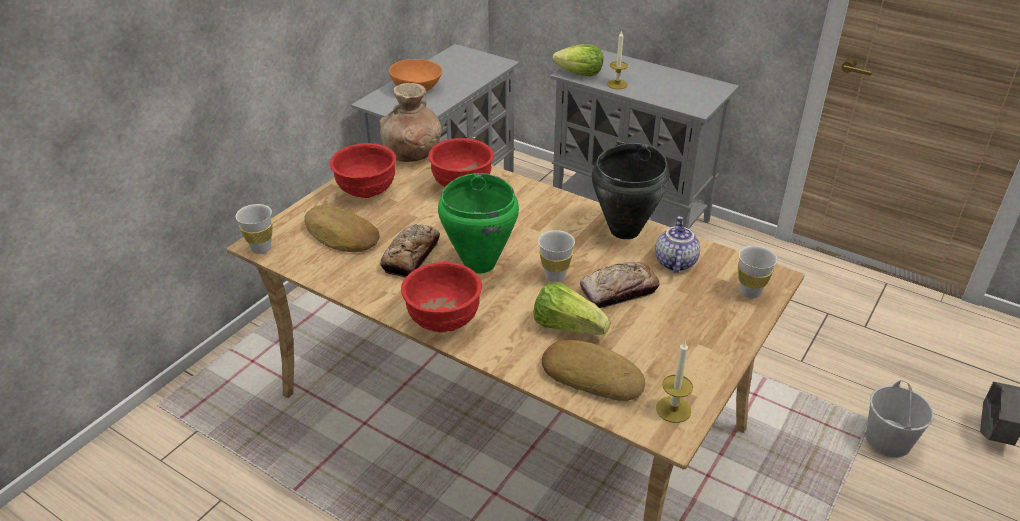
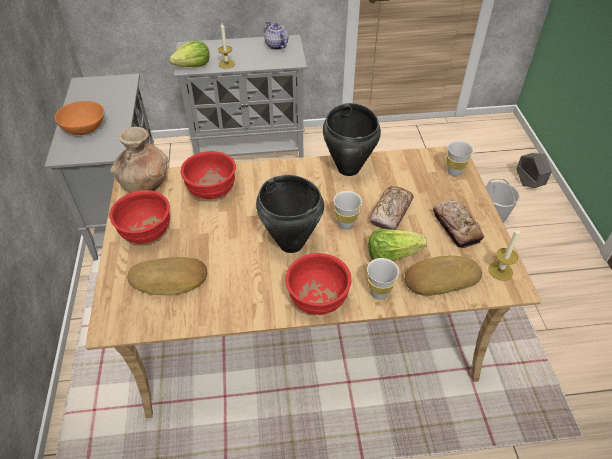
camera: 40 degrees left, 10 degrees up
white cup [236,204,273,254] -> white cup moved to [367,258,399,300]
bread [380,224,440,277] -> bread moved to [433,200,484,248]
green cooking pot [438,173,519,274] -> black cooking pot [256,175,324,253]
teapot [655,216,700,273] -> teapot moved to [264,21,288,50]

